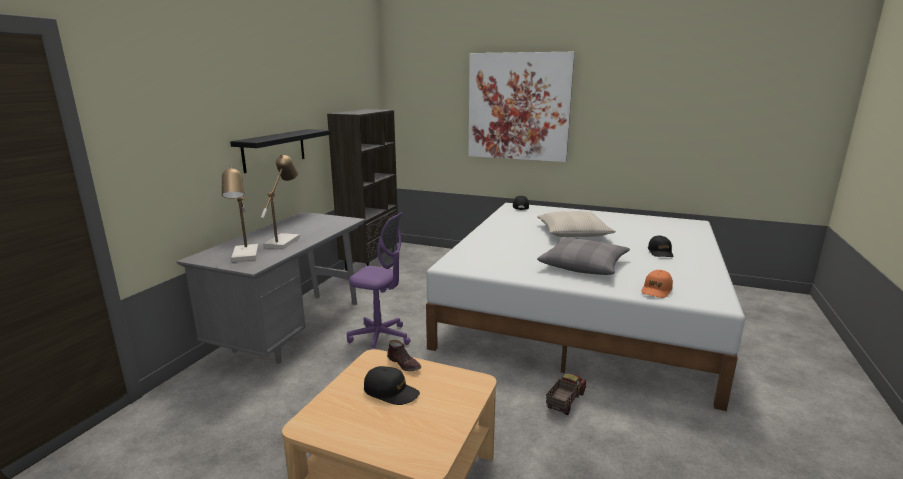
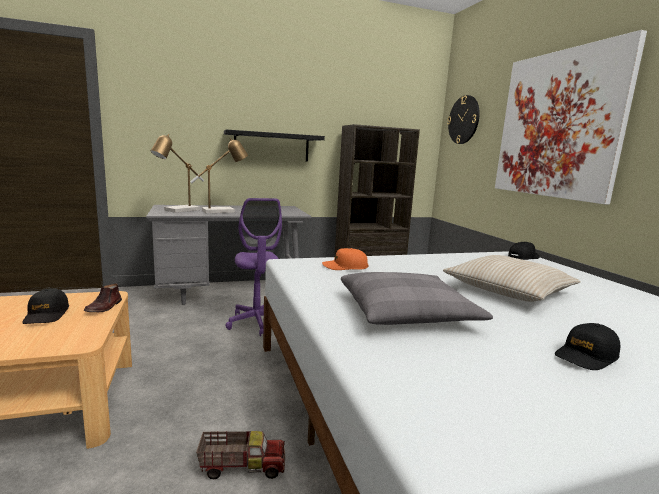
camera: 50 degrees right, 5 degrees down
orange cap [641,270,673,298] -> orange cap moved to [322,248,368,270]
none -> wall clock [447,95,480,144]

